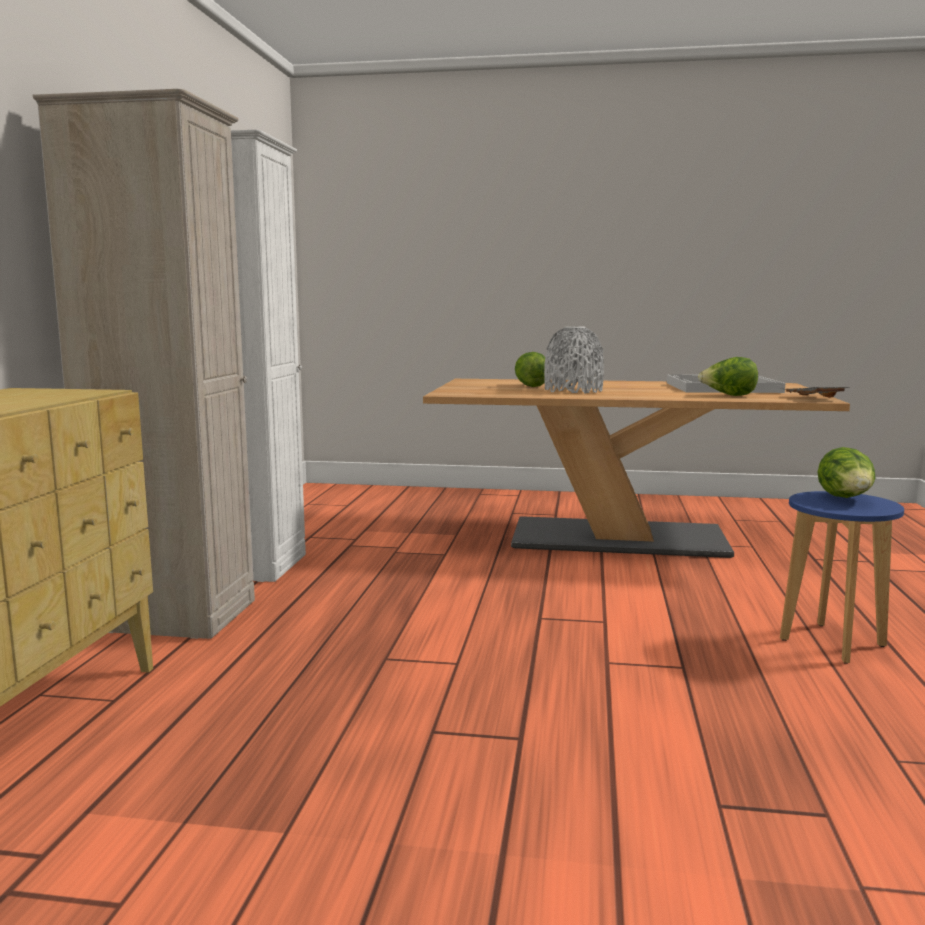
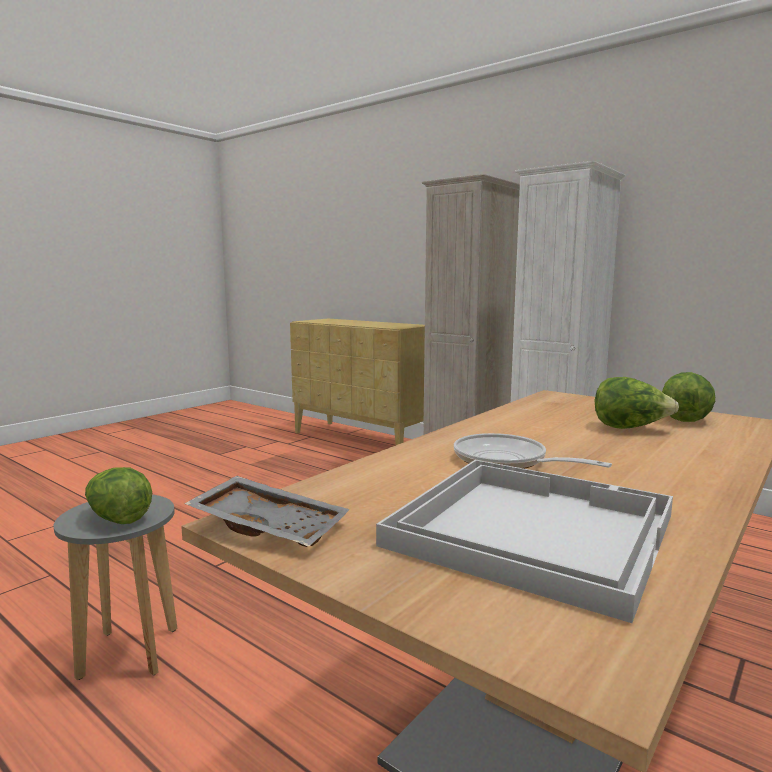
camera: 120 degrees right, 0 degrees up
grey vase [544,326,604,394] -> none
lettuce [698,357,758,396] -> lettuce moved to [662,372,715,422]
blue stool [780,491,904,664] -> grey stool [54,495,178,680]
none -> frying pan [454,433,612,469]

